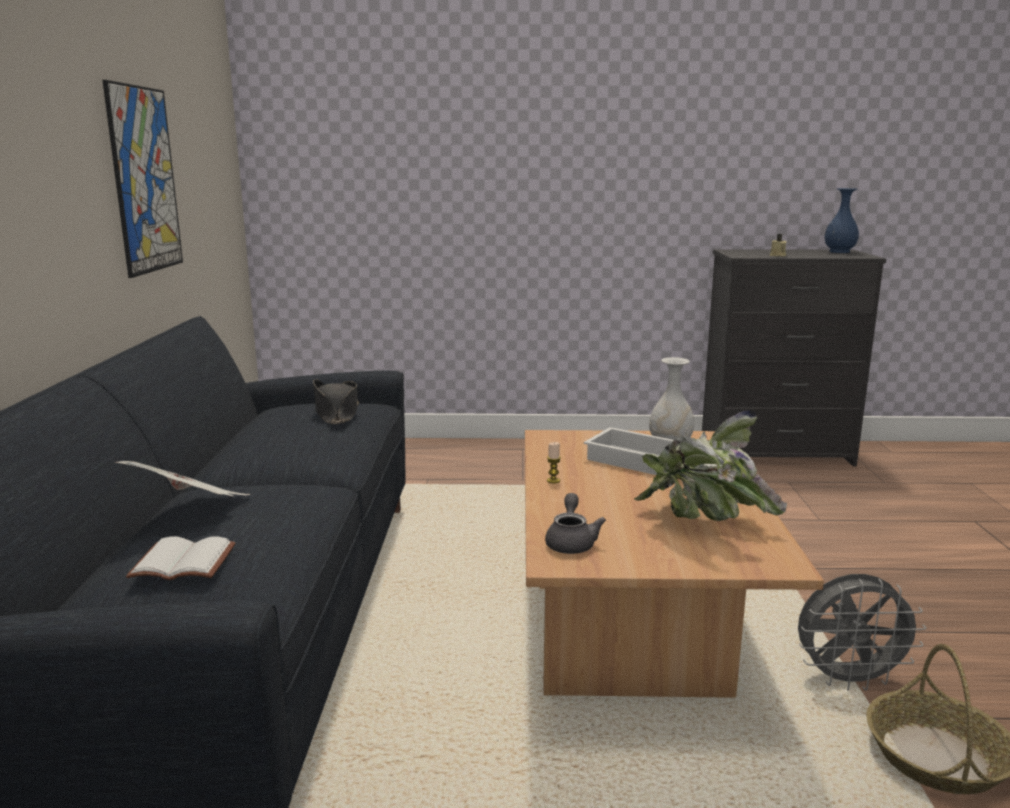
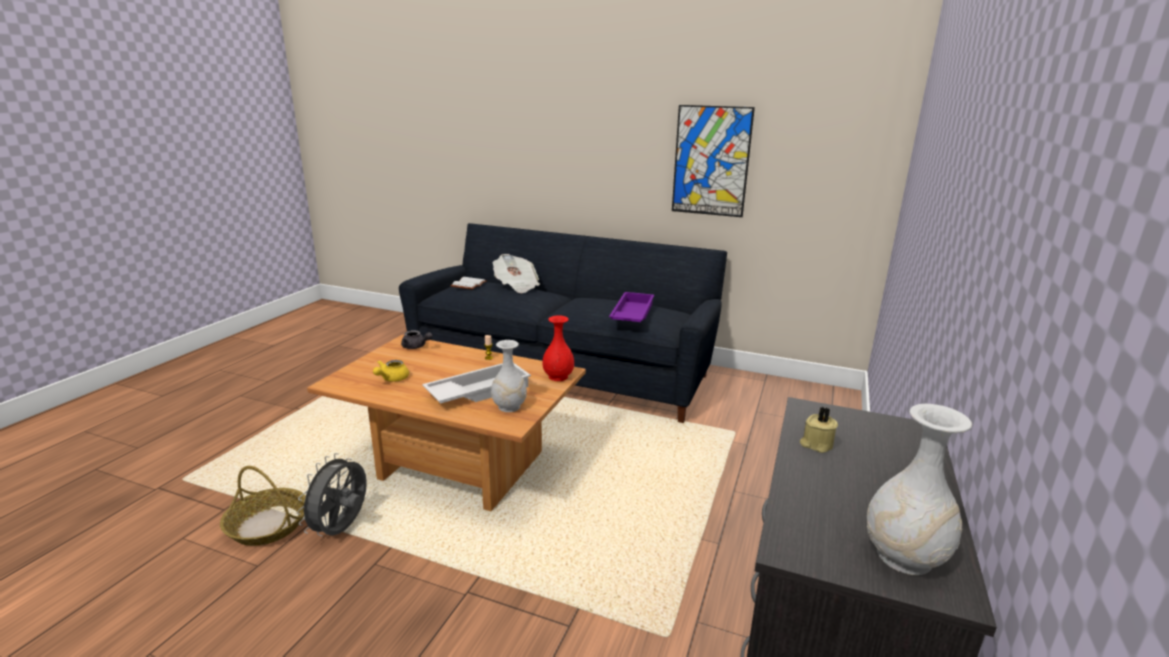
camera: 110 degrees right, 5 degrees up
black hat [313,380,359,424] -> purple tray [609,292,654,322]
potted plant [634,410,787,521] -> yellow teapot [373,360,409,382]
blue vase [825,188,859,253] -> white vase [867,404,972,575]
none -> red vase [542,315,574,381]

